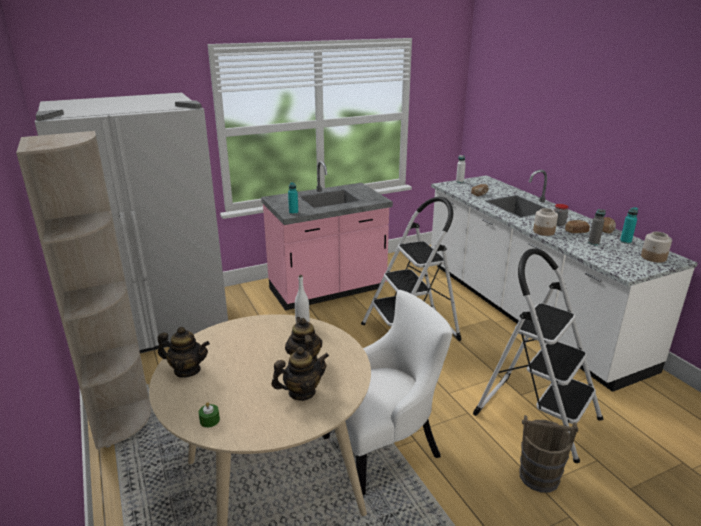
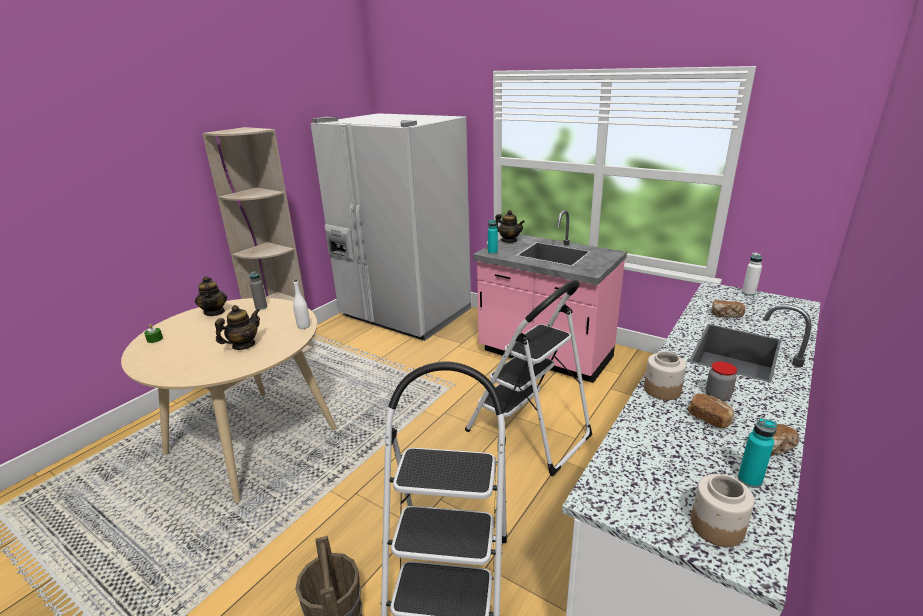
camera: 60 degrees right, 0 degrees up
teapot [271,347,329,401] -> teapot moved to [495,210,525,243]
white chair [323,290,452,495] -> none
grey bottle [588,209,606,245] -> grey bottle moved to [249,271,267,310]

